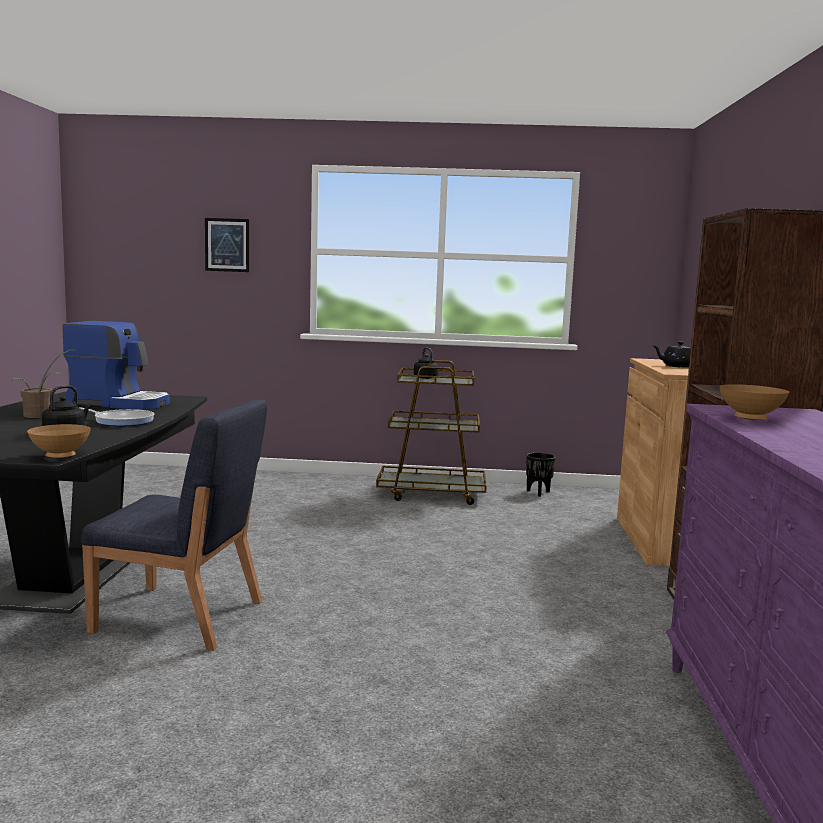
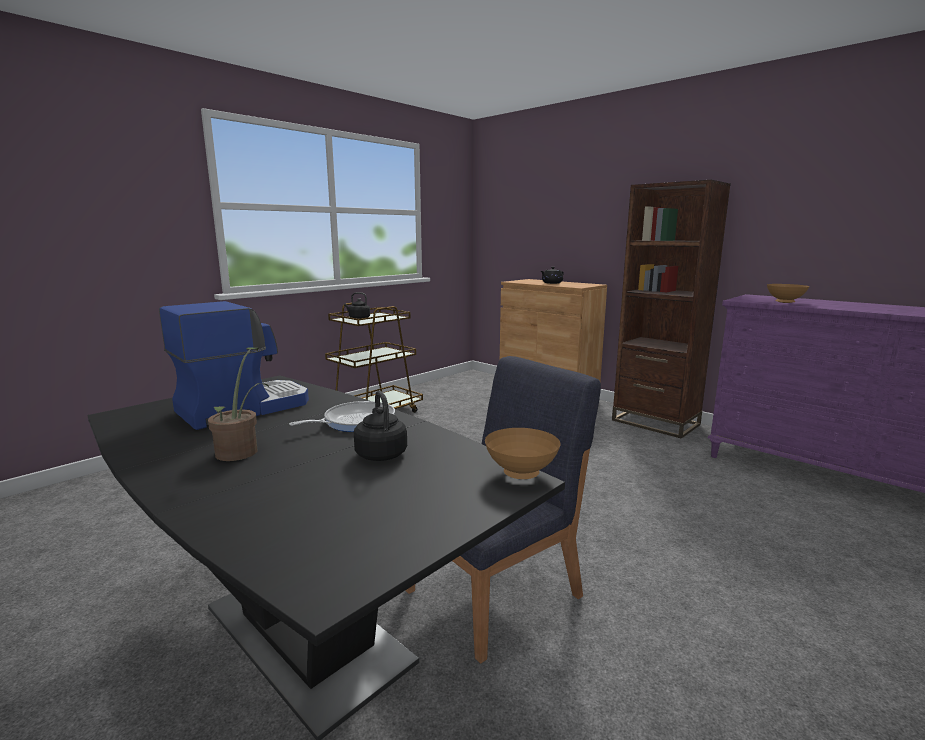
camera: 50 degrees left, 5 degrees up
picture [205,218,249,272] -> none
black planter [526,453,555,497] -> none

